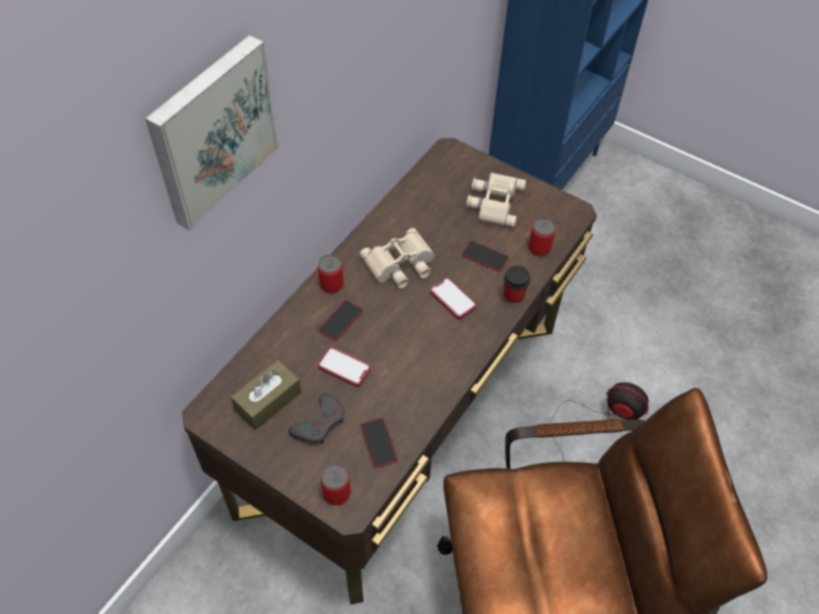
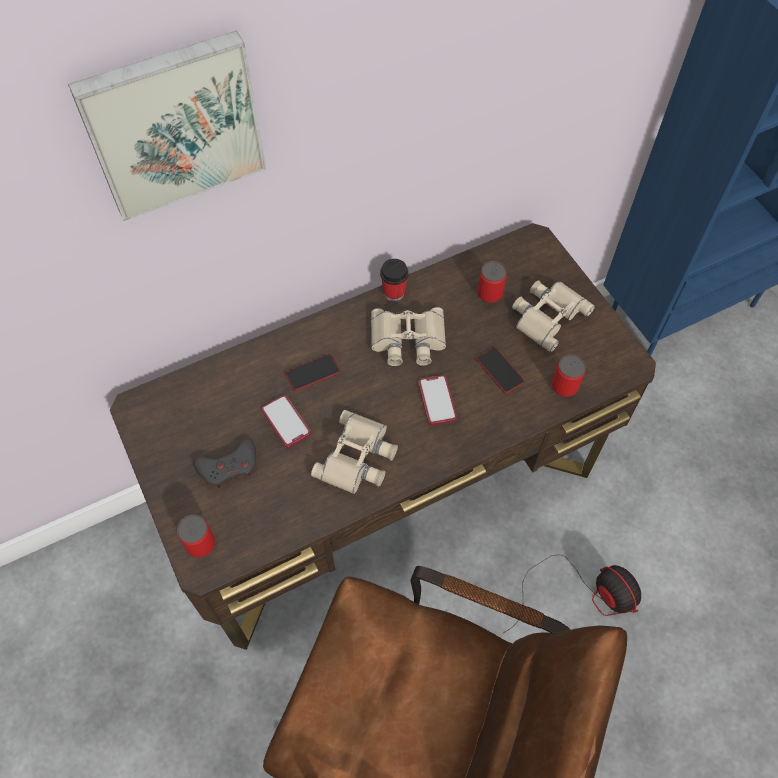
camera: 30 degrees right, 5 degrees up
brown tissue box [231,360,301,430] -> none
can [318,255,344,294] -> can moved to [478,261,507,303]
phone [360,418,398,468] -> none
cup [504,266,531,305] -> cup moved to [380,259,409,301]
none -> beige binoculars [311,410,398,494]

